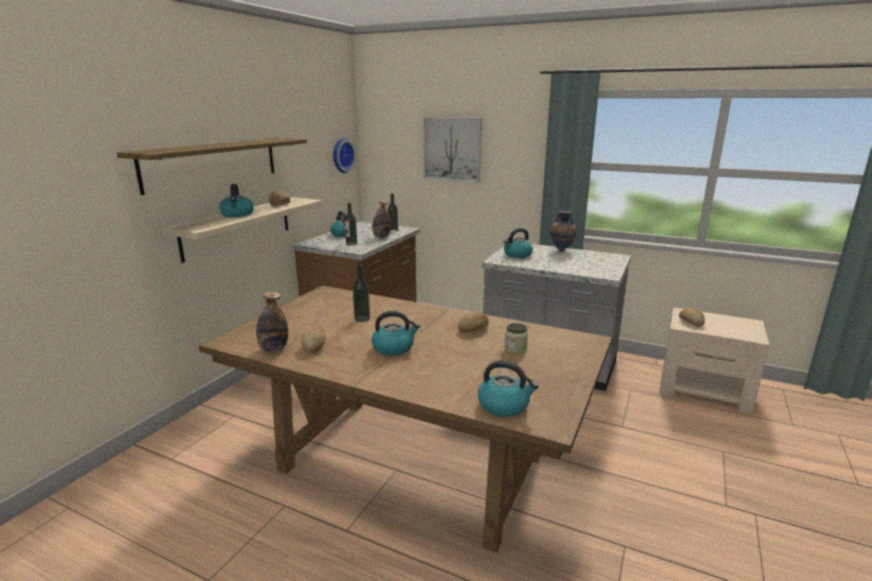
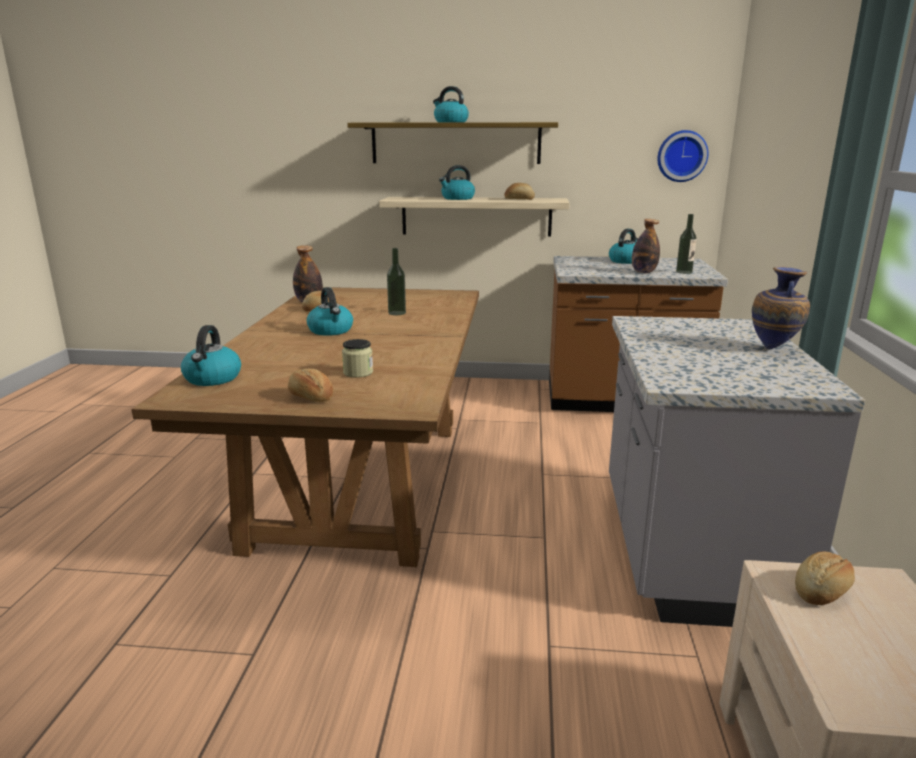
camera: 70 degrees right, 0 degrees up
bottle [344,203,357,245] -> none
picture [423,117,482,183] -> none
bread [458,311,489,333] -> bread moved to [288,369,333,402]
kettle [504,228,533,258] -> kettle moved to [433,86,469,122]

